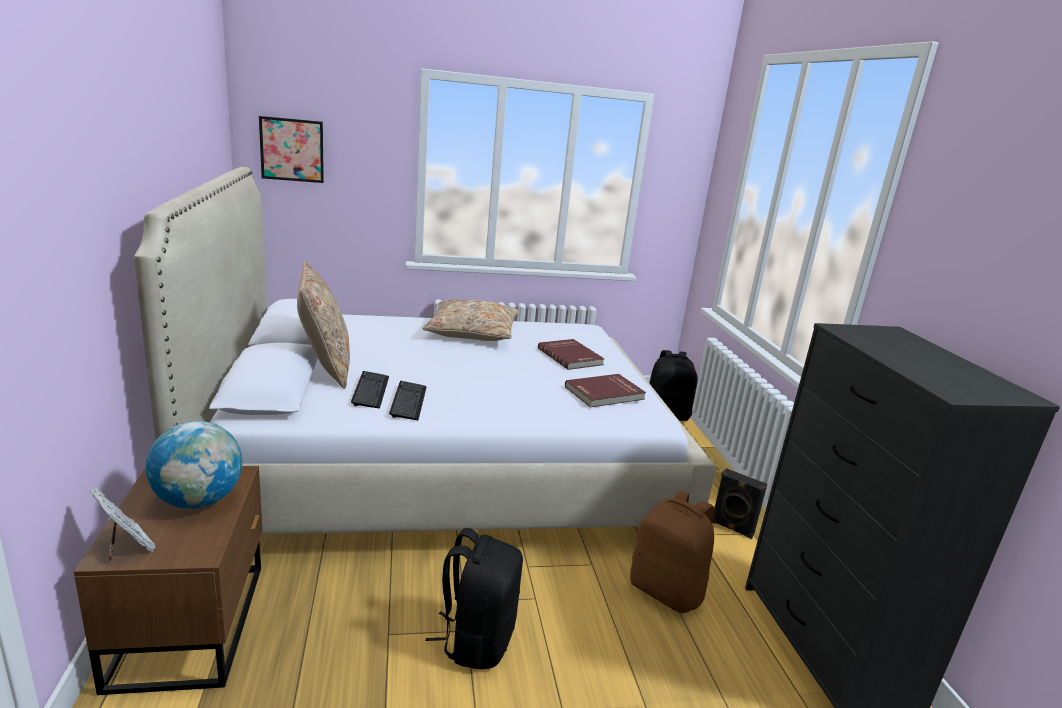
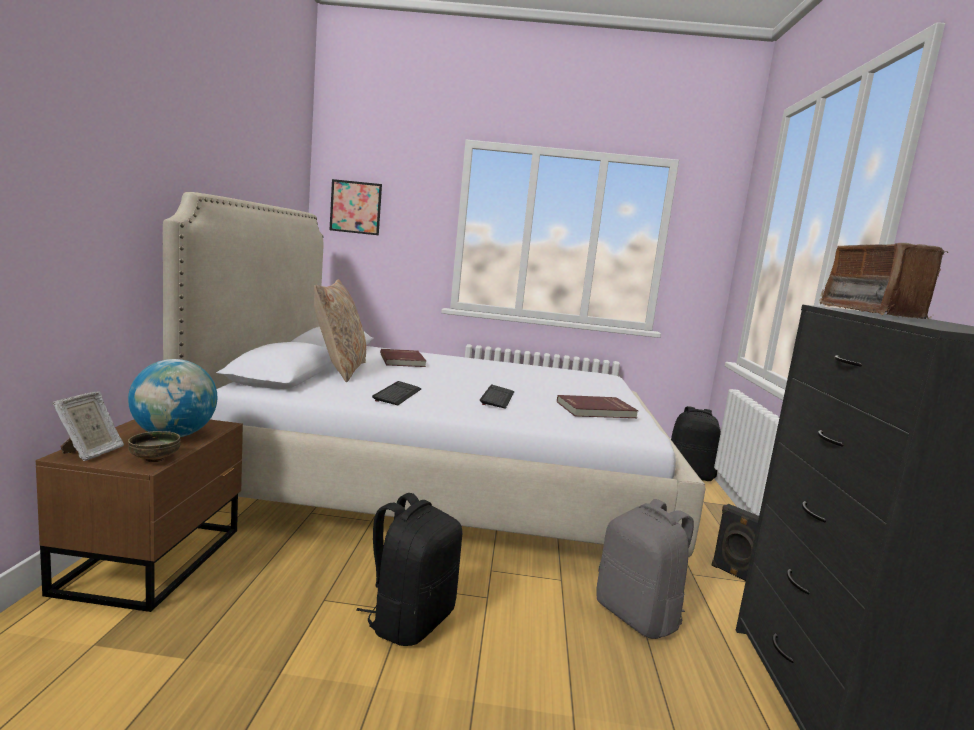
camera: 15 degrees right, 10 degrees down
picture frame [89,488,155,563] -> picture frame turned 45 degrees clockwise [52,391,124,461]
keyboard [351,371,389,409] -> keyboard moved to [480,384,514,409]
beige pillow [423,299,518,341] -> none
red book [538,339,604,370] -> red book moved to [380,349,426,367]
brown backpack [630,490,715,613] -> grey backpack [596,499,694,639]
none -> bowl [128,431,180,462]
none -> radio [819,243,948,319]

